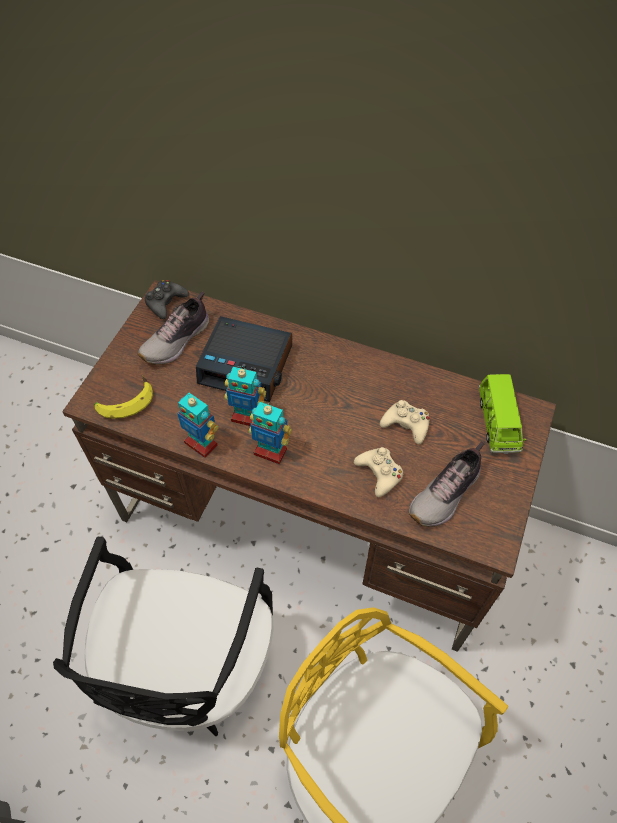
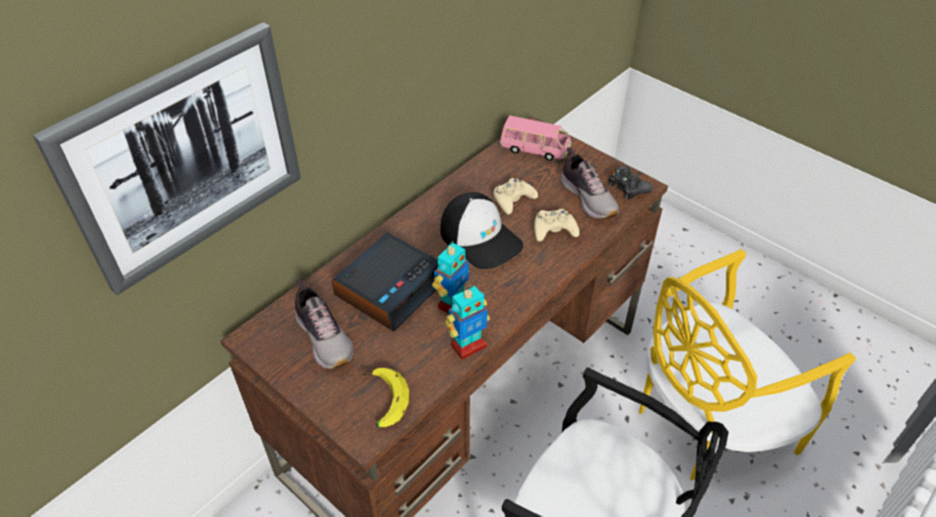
camera: 70 degrees left, 10 degrees down
black game controller [144,280,189,319] -> black game controller moved to [608,166,653,199]
toy robot [249,402,292,464] -> none
green toy car [479,374,526,454] -> pink toy car [500,116,571,161]
none -> picture [33,22,301,295]
none -> cap [440,192,523,269]

